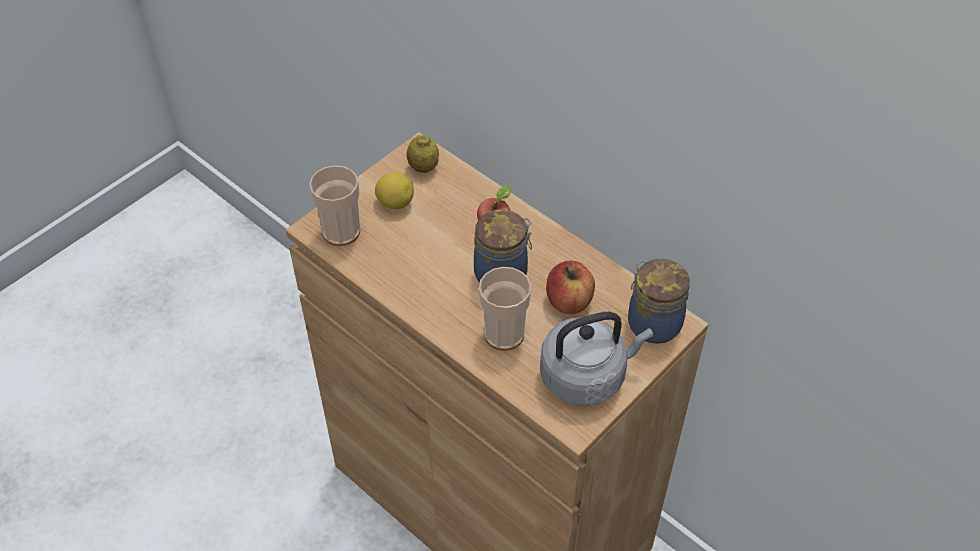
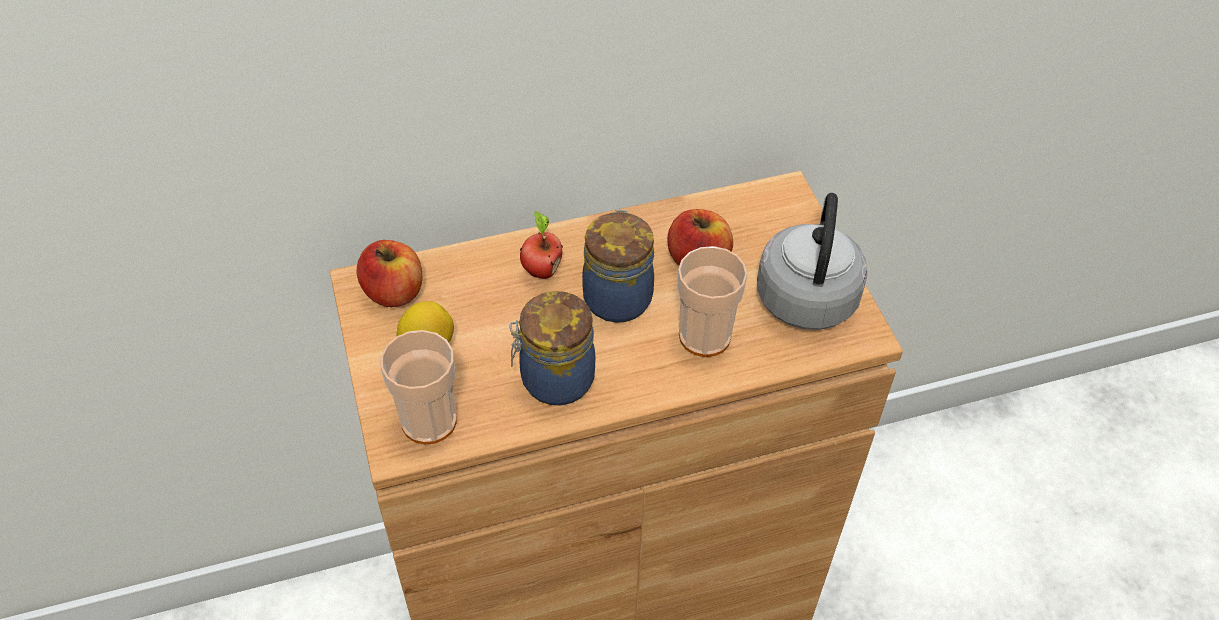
camera: 60 degrees left, 0 degrees up
lemon [407,135,439,173] -> apple [357,240,422,307]
jar [628,259,690,344] -> jar moved to [510,291,595,405]

